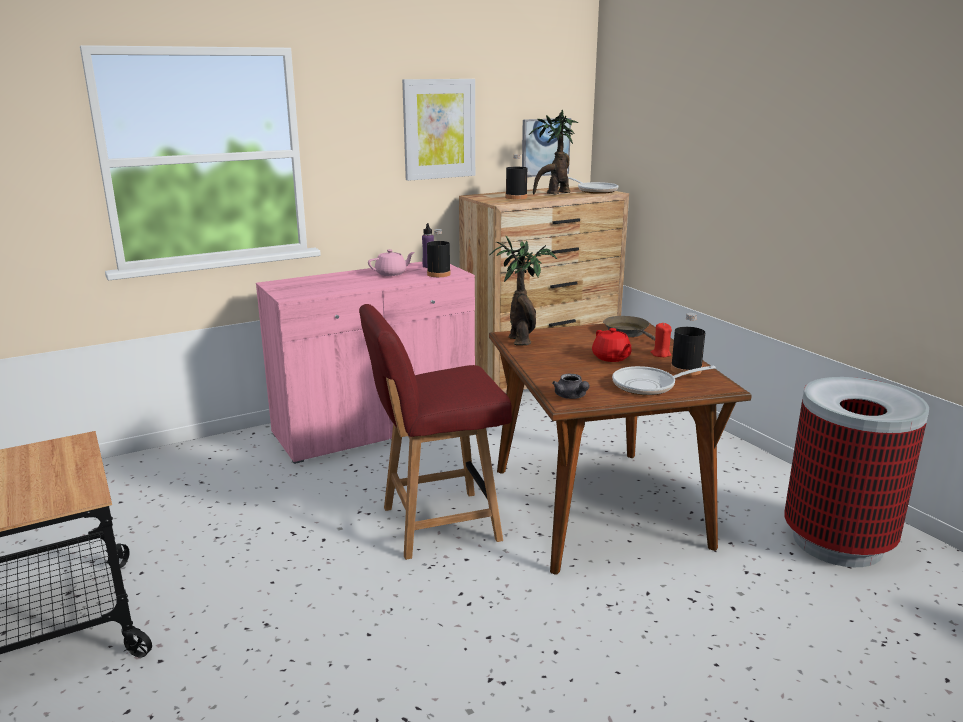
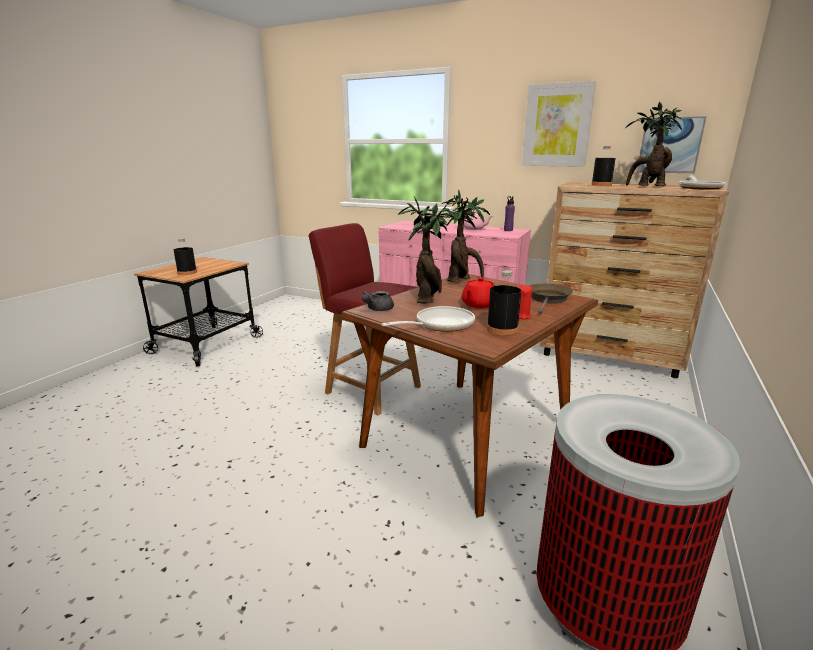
camera: 55 degrees right, 0 degrees up
black bottle [427,229,451,277] -> black bottle moved to [174,238,197,275]
frying pan [612,366,716,395] -> frying pan turned 105 degrees clockwise [381,306,475,332]
none -> potted plant [398,197,458,303]

